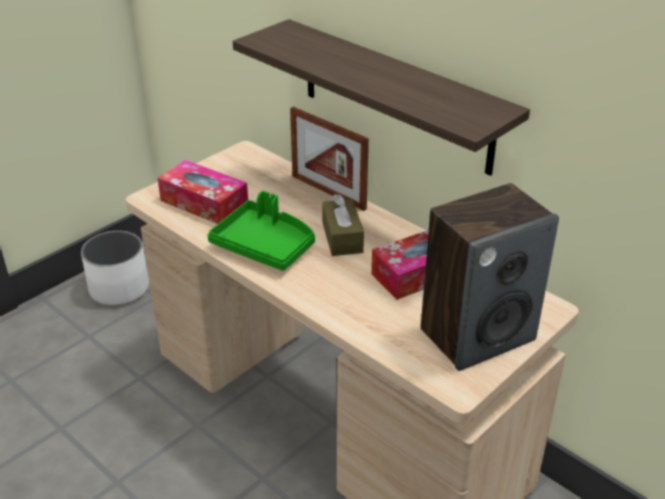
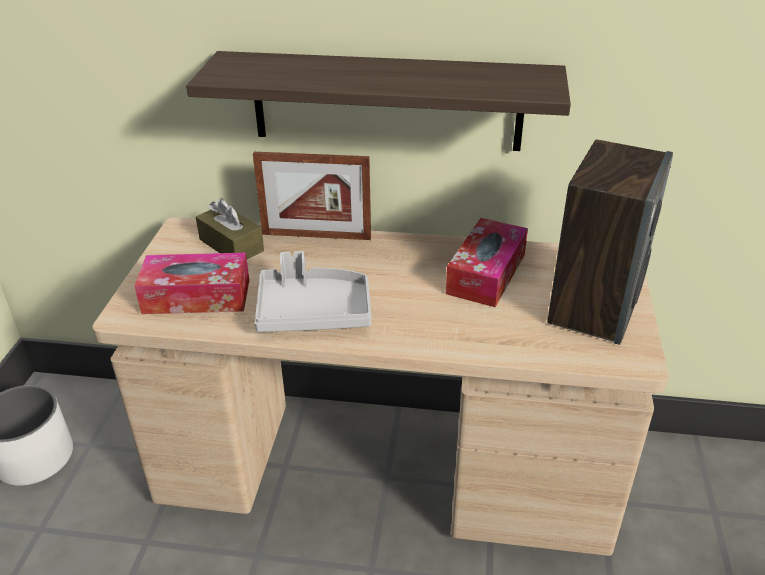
camera: 35 degrees left, 0 degrees up
green tray [207,191,315,271] -> grey tray [255,251,372,332]
brown tissue box [322,194,364,256] -> brown tissue box moved to [196,198,264,259]

